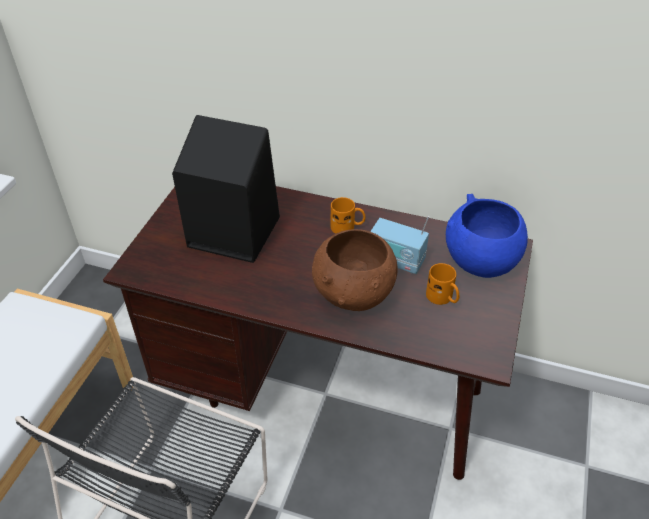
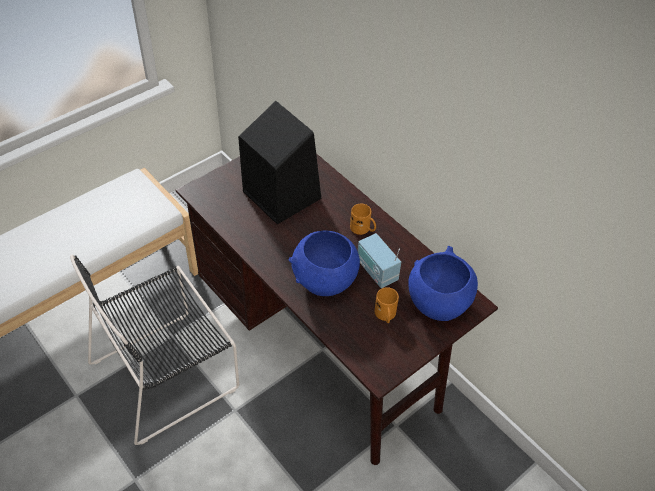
camera: 30 degrees right, 5 degrees up
brown bowl [312,229,398,311] -> blue bowl [289,230,360,296]

